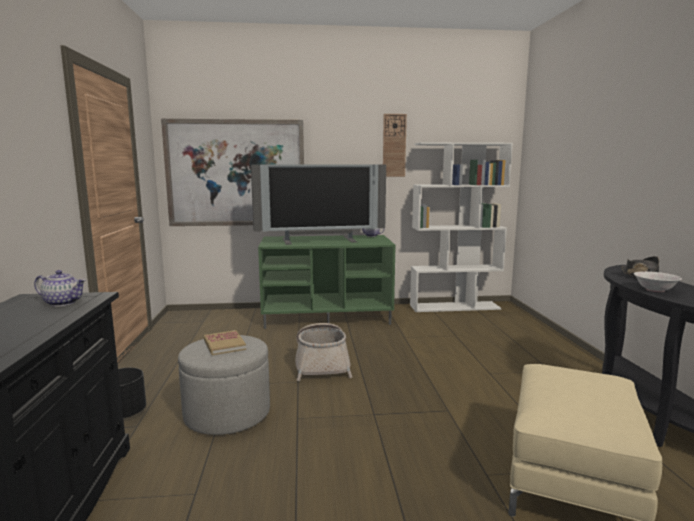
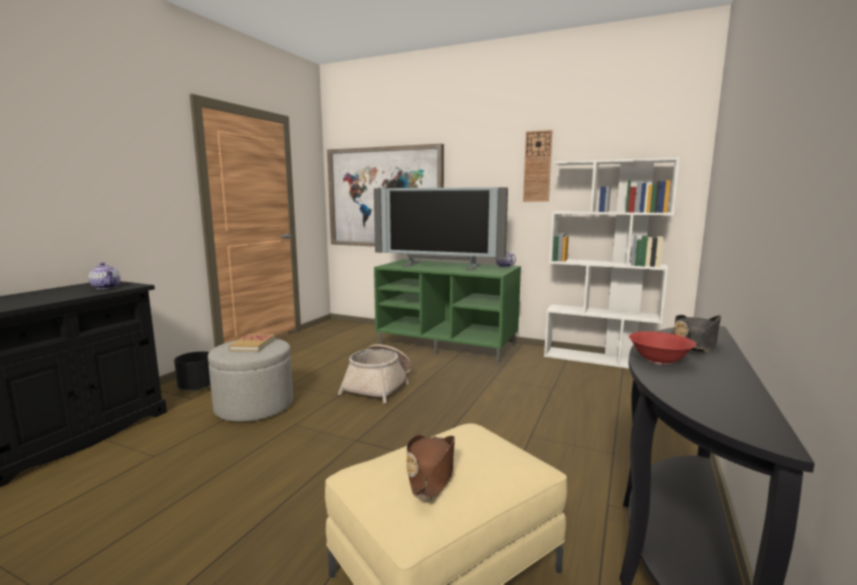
camera: 30 degrees right, 0 degrees up
white bowl [634,271,682,292] -> red bowl [629,331,696,365]
none -> brown hat [406,435,455,500]

